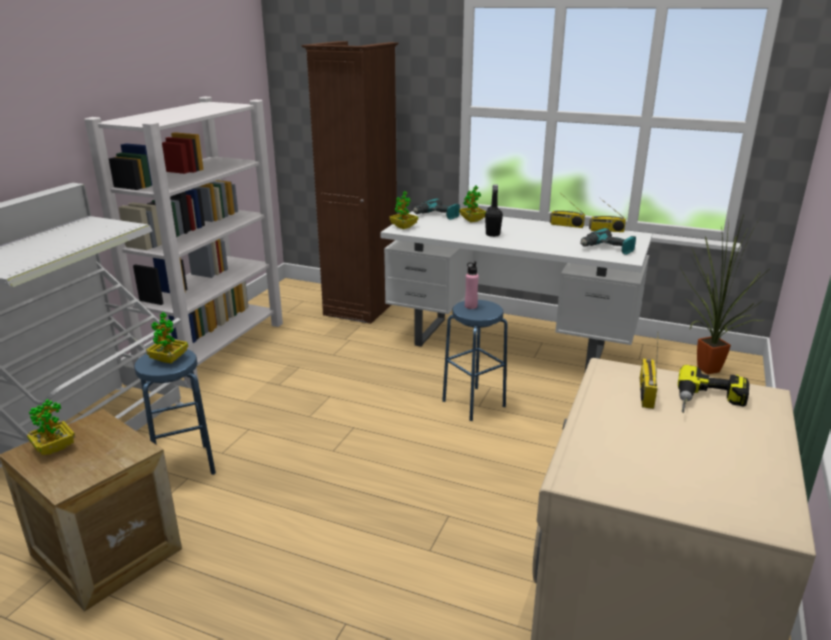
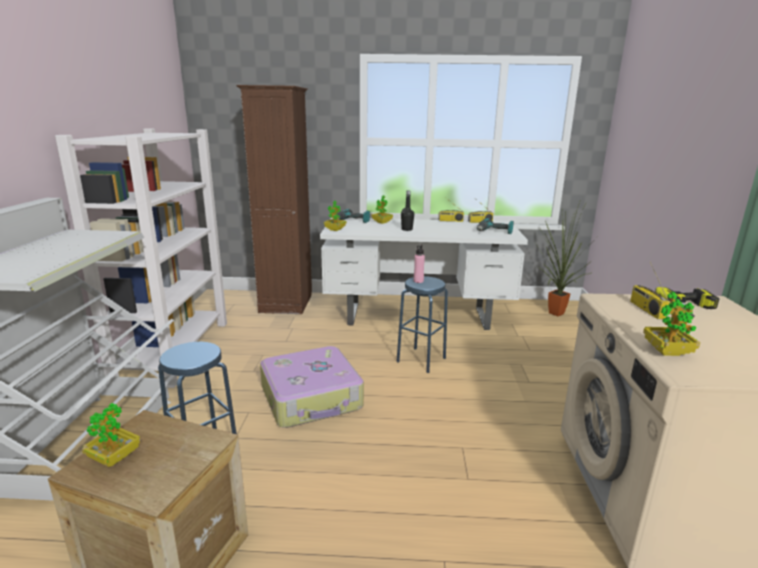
camera: 20 degrees left, 5 degrees down
potted plant [146,312,188,363] -> potted plant moved to [643,292,700,356]
none -> suitcase [260,346,364,428]

